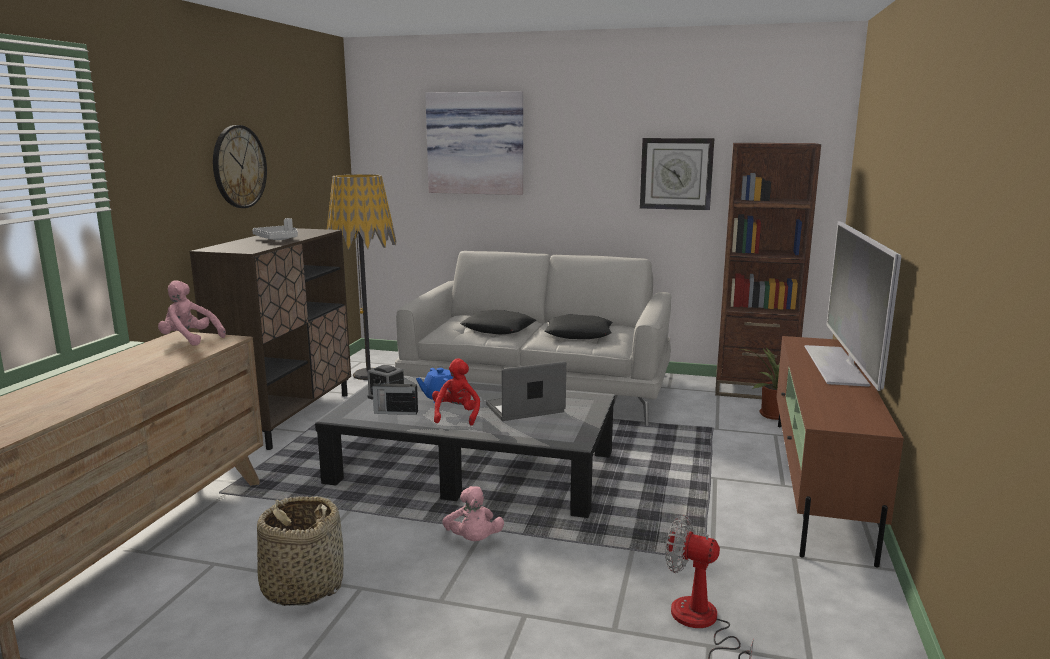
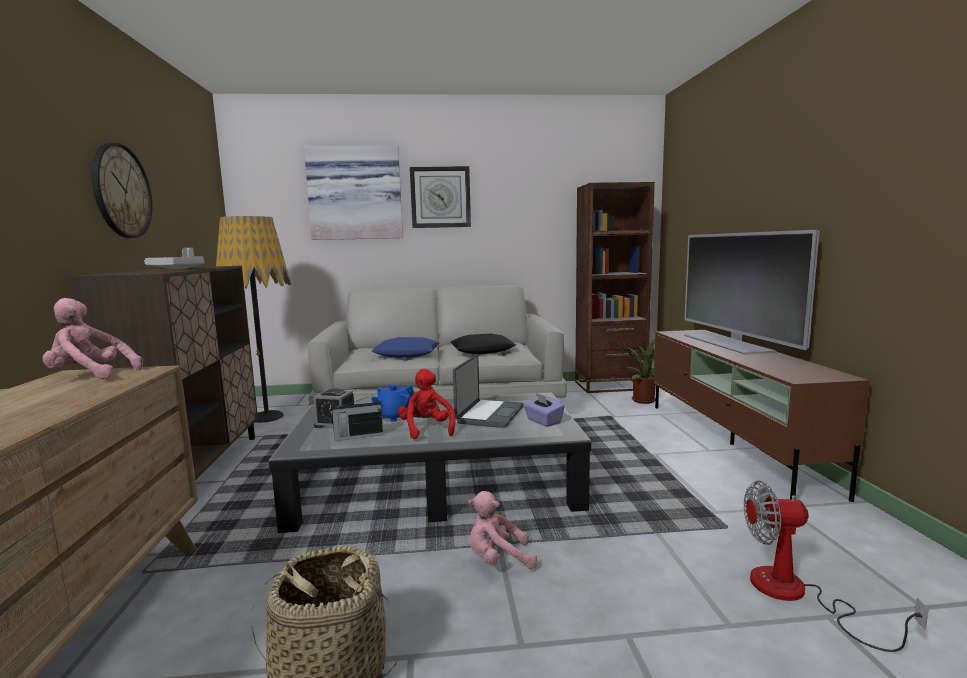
camera: 20 degrees left, 5 degrees down
pink plush toy [442,486,504,541] -> pink plush toy turned 120 degrees clockwise [468,491,537,569]
black pillow [460,310,536,335] -> blue pillow [372,337,440,358]
laptop [486,361,566,421] -> laptop turned 150 degrees clockwise [453,355,524,428]
wall clock [640,138,714,210] -> wall clock moved to [410,166,471,228]
none -> purple tissue box [524,393,564,427]

